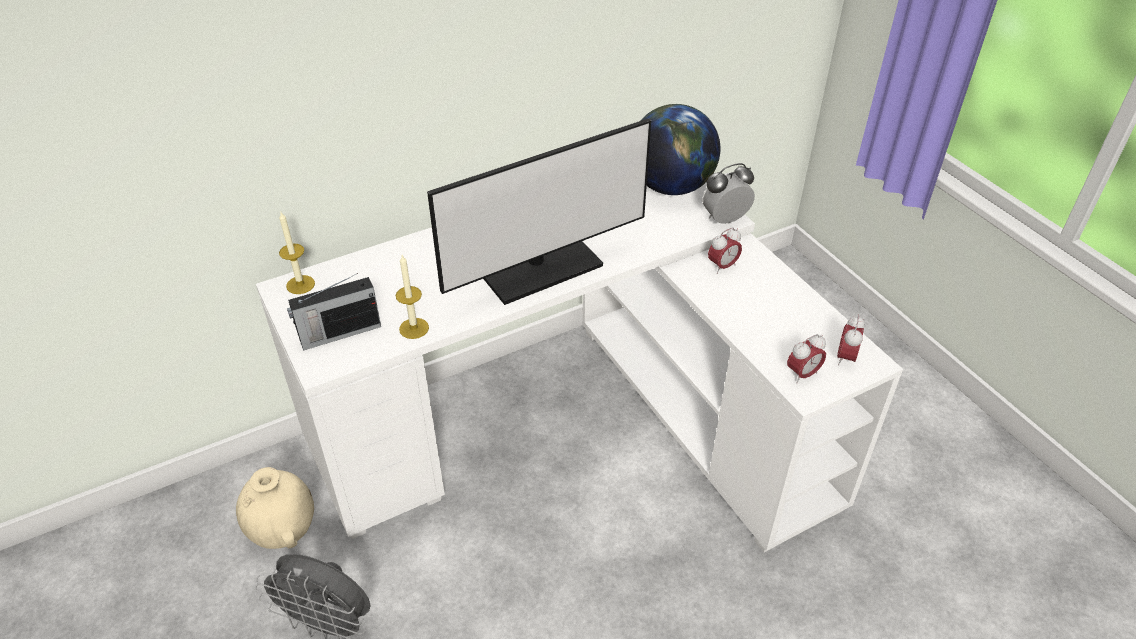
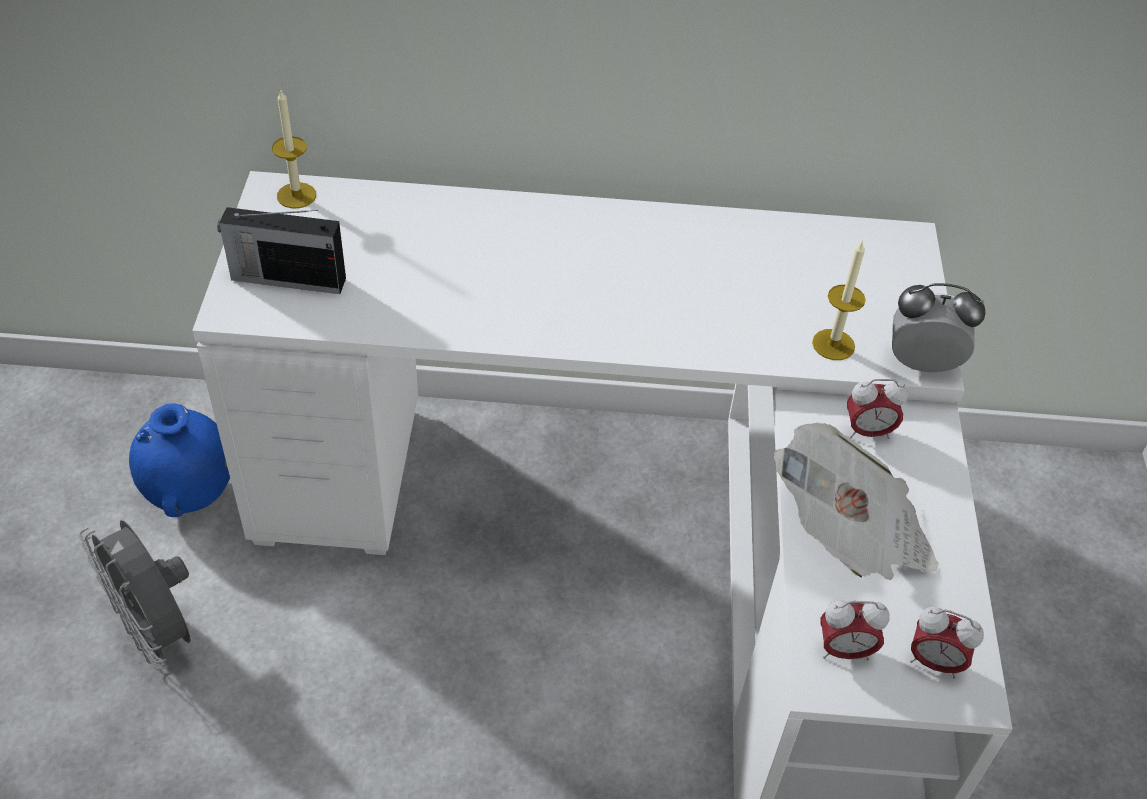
camera: 30 degrees right, 5 degrees up
beige vase [236,467,314,549] -> blue vase [129,403,230,517]
candle [396,255,429,339] -> candle moved to [812,240,866,360]
monitor [427,118,651,305] -> none
globe [641,104,720,195] -> none
alarm clock [837,315,865,365] -> alarm clock turned 120 degrees counterclockwise [910,607,984,679]
none -> newspaper [774,423,939,580]

